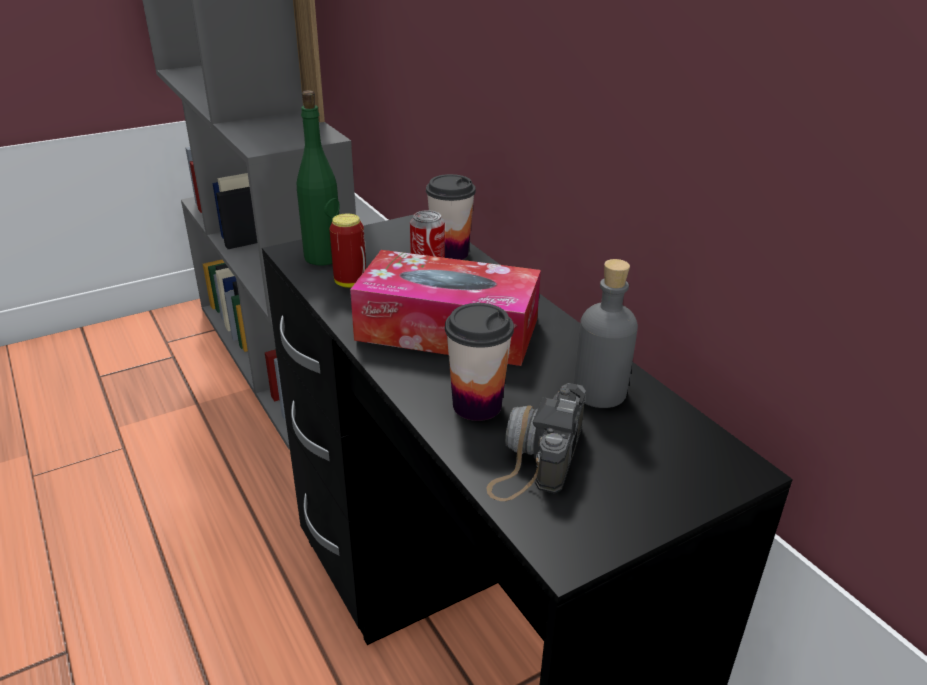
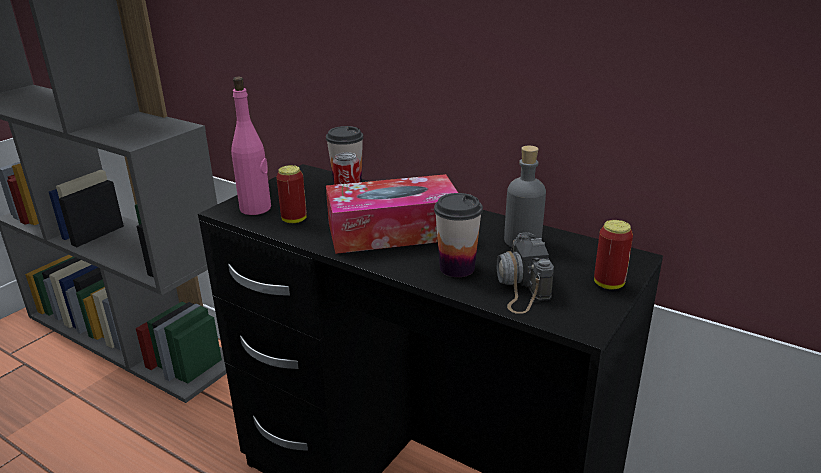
camera: 25 degrees left, 5 degrees down
green bottle [297,90,340,265] -> pink bottle [231,77,271,215]
none -> can [594,220,633,289]

